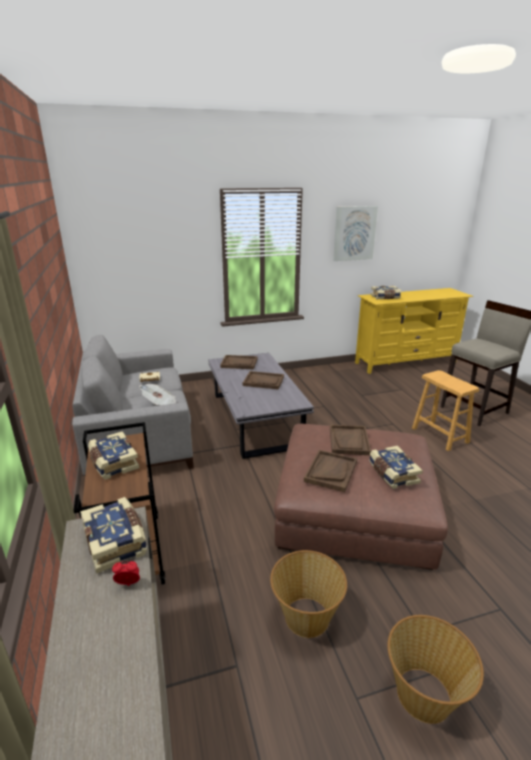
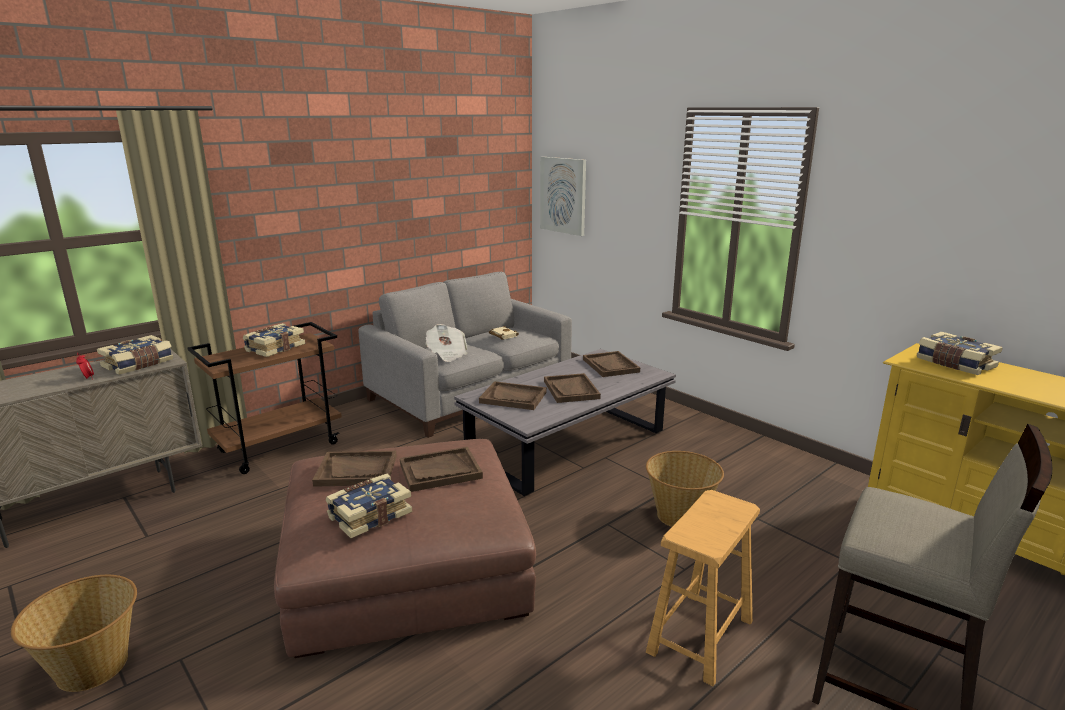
camera: 65 degrees right, 5 degrees down
basket [270,550,347,638] -> basket moved to [646,451,724,527]
picture [333,206,378,261] -> picture moved to [540,157,586,236]
none -> brown tray [479,381,547,410]

